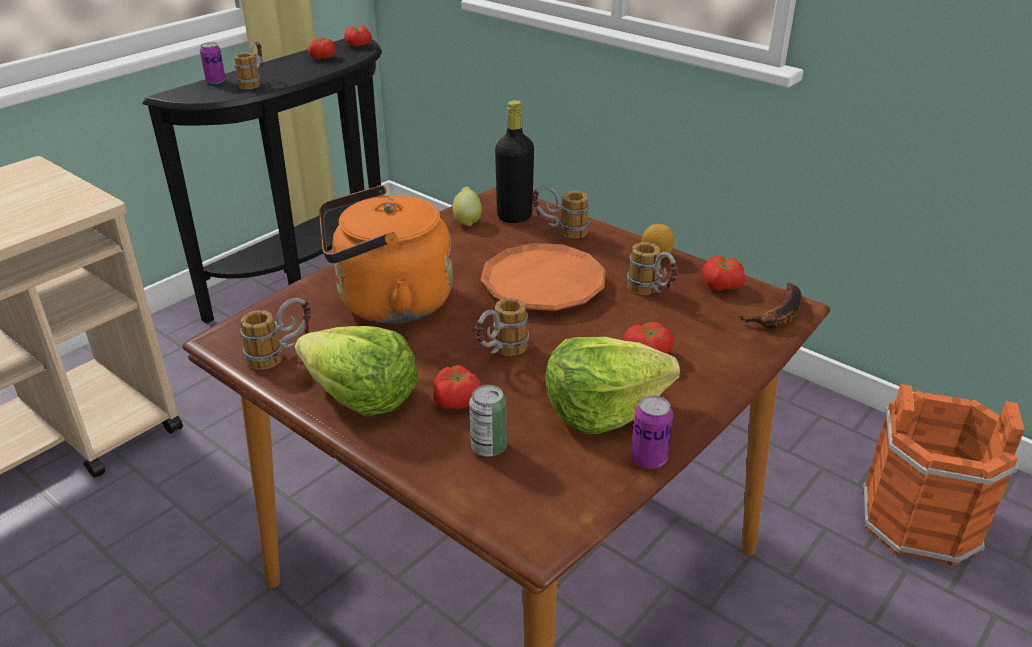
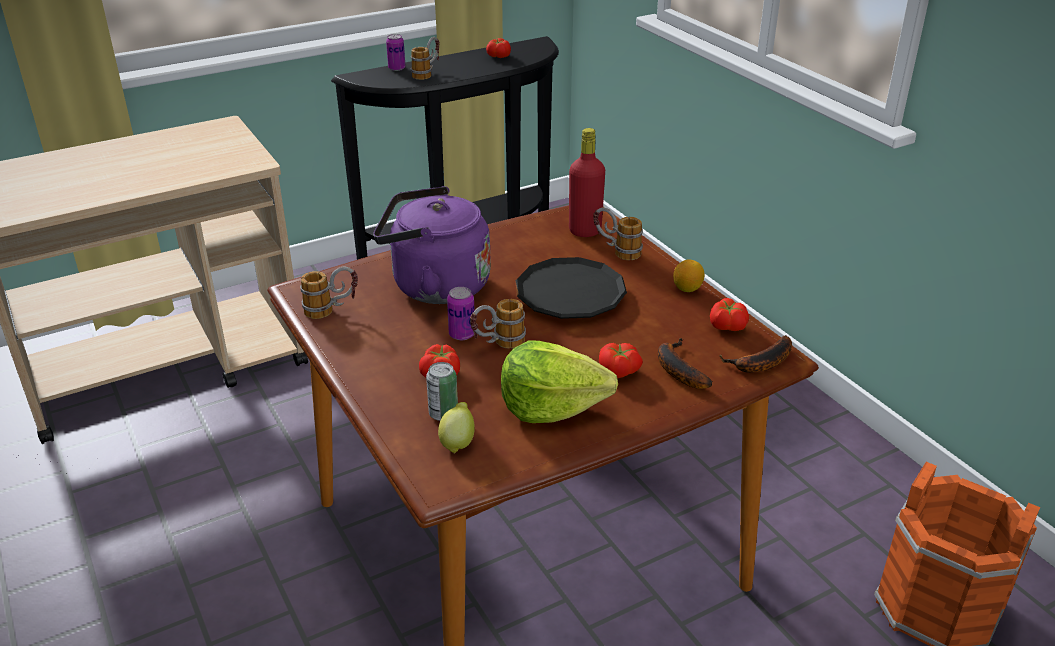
camera: 20 degrees right, 0 degrees up
lettuce [295,326,418,417] -> none
orange kettle [319,185,453,324] -> purple kettle [373,186,491,304]
tomato [344,26,372,47] -> none
lemon [453,187,482,227] -> lemon moved to [438,402,475,454]
orange plate [481,243,606,311] -> black plate [515,257,627,319]
black bottle [495,100,534,223] -> red bottle [569,128,605,237]
mug [627,242,678,295] -> none
can [631,395,673,469] -> can moved to [447,287,474,340]
none -> banana [658,338,713,389]

